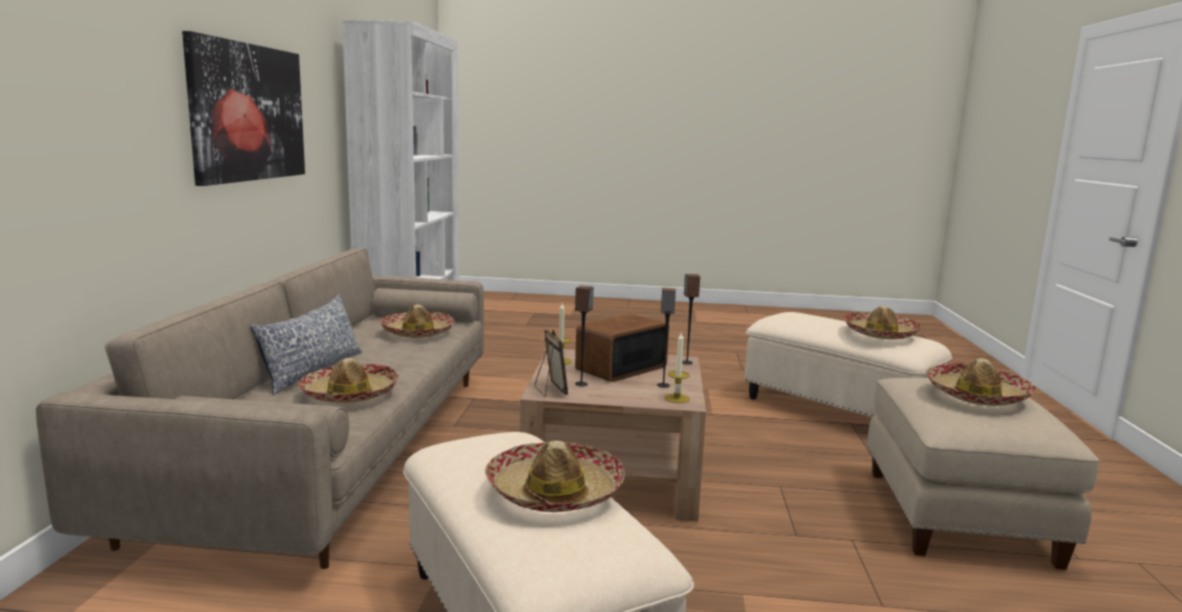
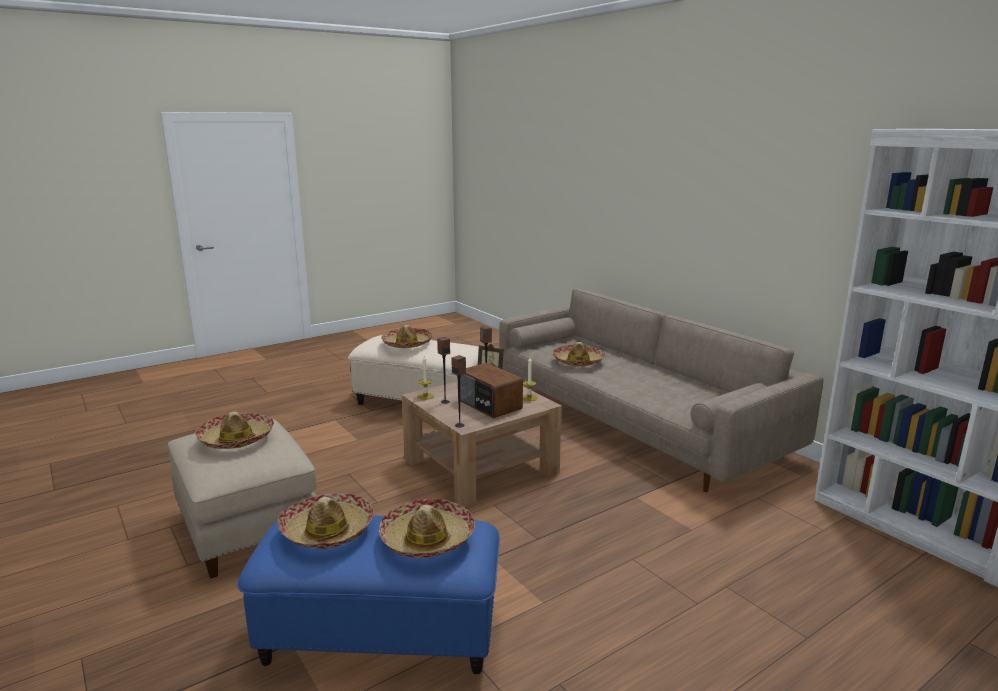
camera: 140 degrees right, 5 degrees up
picture [182,31,305,186] -> none
pillow [250,294,362,395] -> none
hat [380,305,455,338] -> hat moved to [379,498,475,558]
radio [575,314,669,382] -> radio turned 135 degrees clockwise [460,363,523,418]
beige ottoman [744,312,952,417] -> blue ottoman [237,516,500,674]

